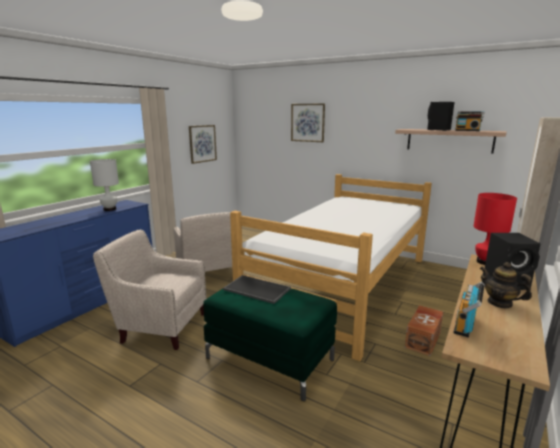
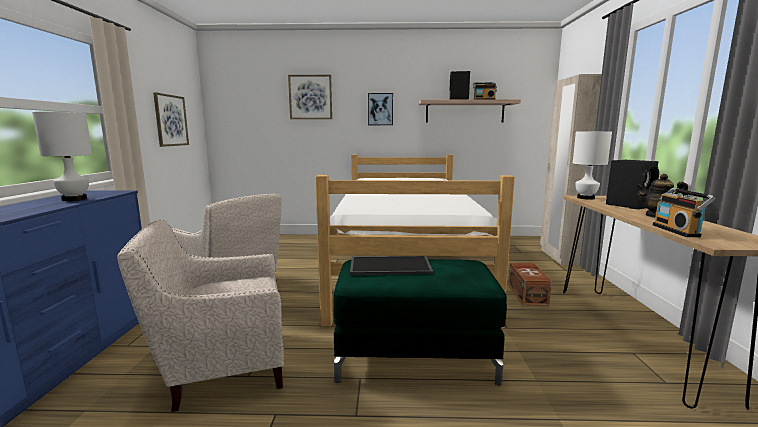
camera: 30 degrees left, 5 degrees down
red table lamp [474,193,517,265] -> white table lamp [573,132,612,200]
none -> picture [368,93,393,125]

